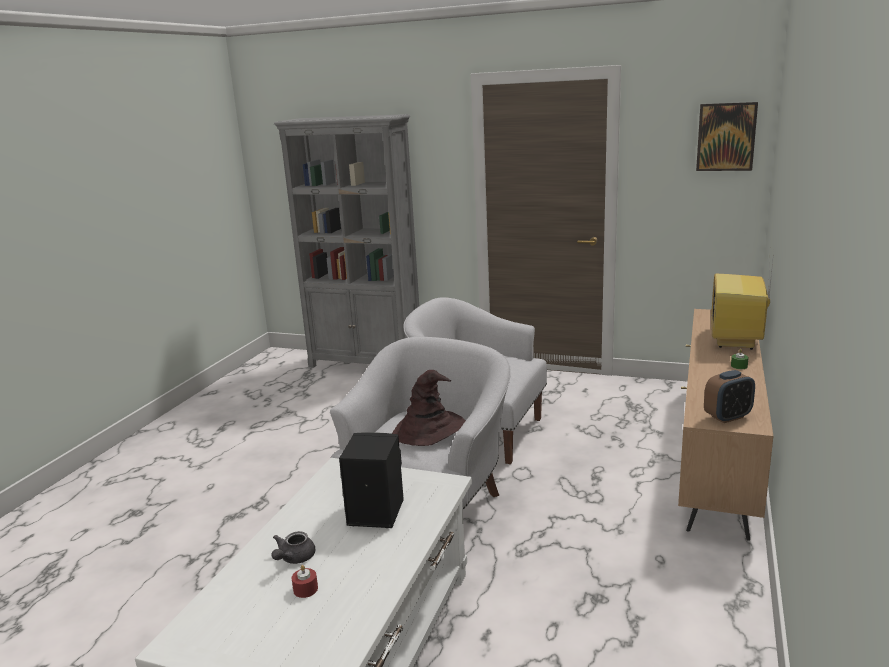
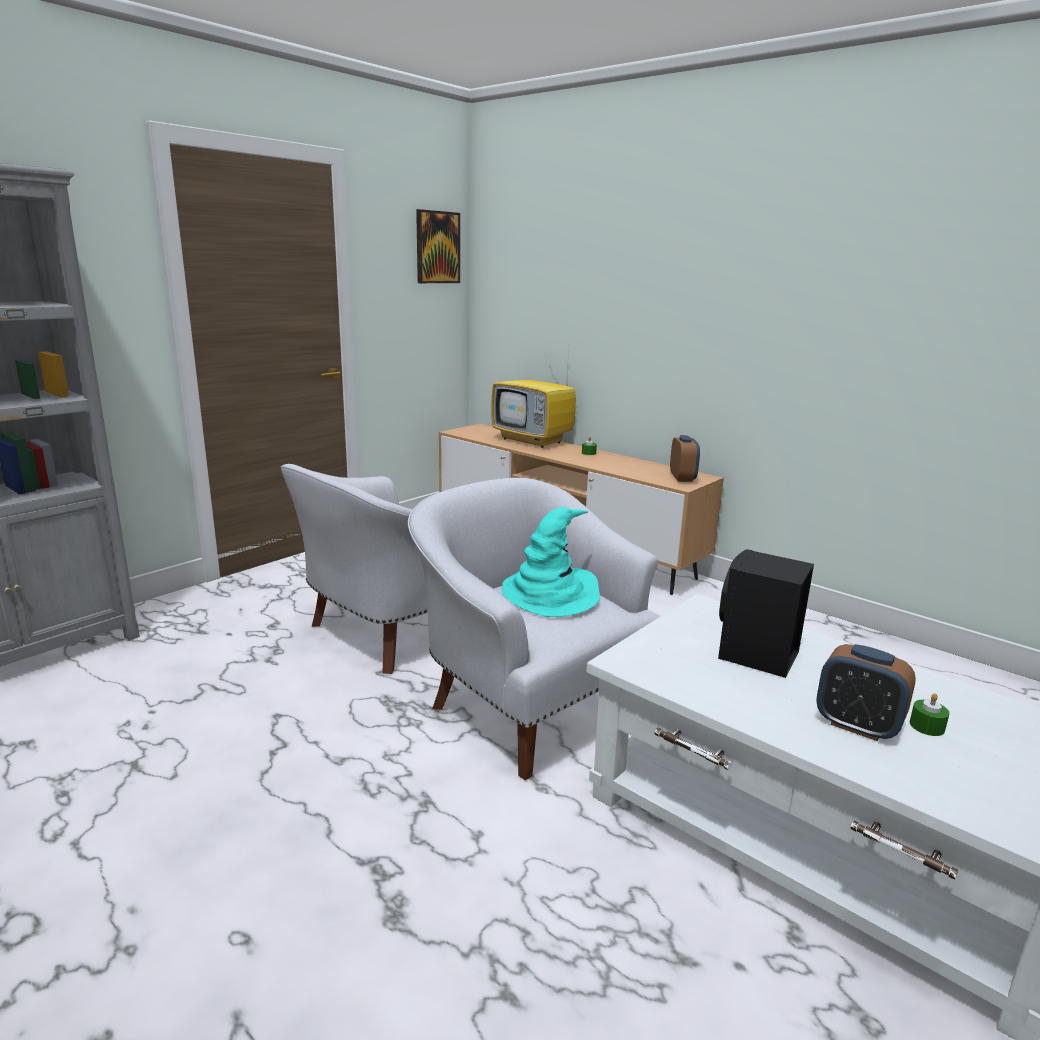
camera: 70 degrees left, 0 degrees up
grey teapot [272,531,315,564] -> alarm clock [816,644,916,741]
red candle [292,565,318,598] -> green candle [910,693,950,736]
brown hat [392,370,466,446] -> turquoise hat [502,507,600,617]

